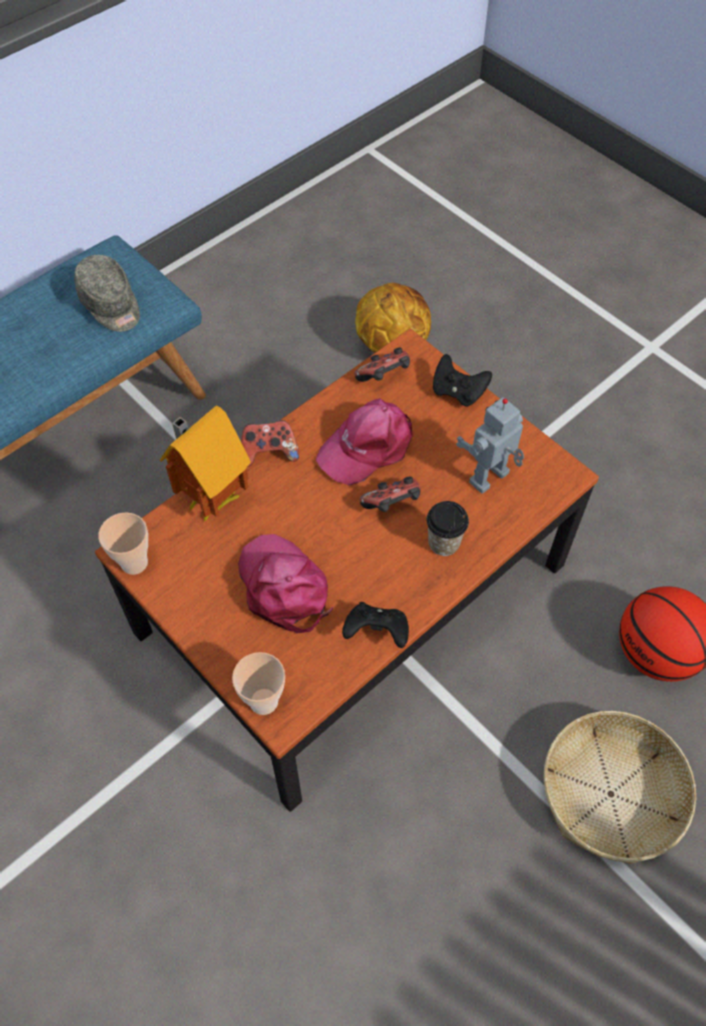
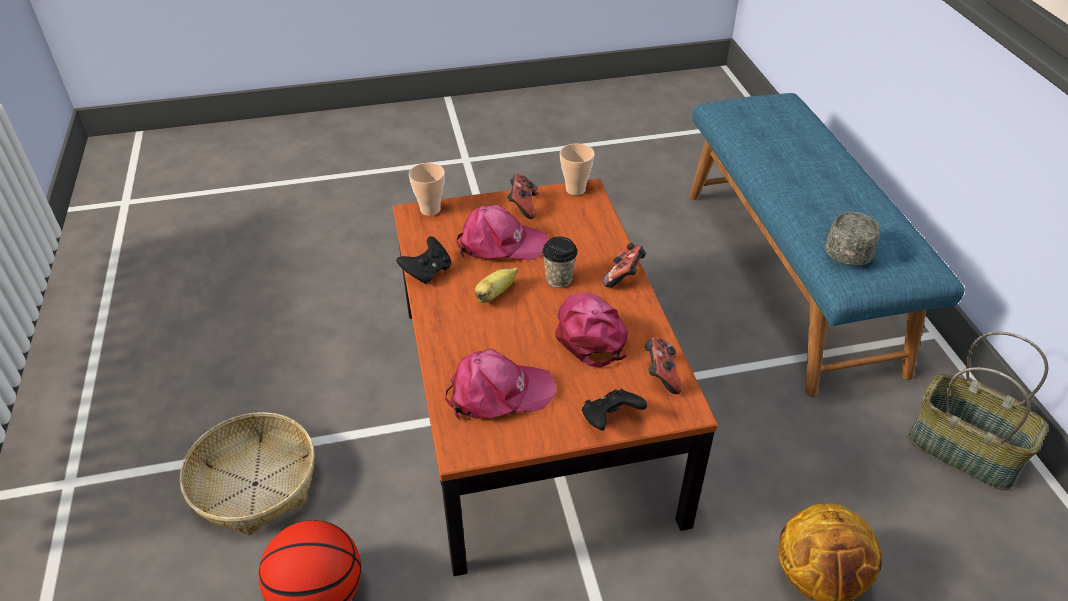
camera: 120 degrees right, 15 degrees down
grey cap [74,255,140,332] -> grey cap turned 120 degrees clockwise [825,212,880,265]
toy house [160,406,251,523] -> none
game controller [360,476,420,512] -> game controller moved to [507,174,539,219]
cup [426,501,469,556] -> cup moved to [542,237,577,288]
toy robot [456,397,524,494] -> pink cap [445,348,555,420]
none -> banana [475,267,518,303]
none -> basket [908,331,1048,490]

